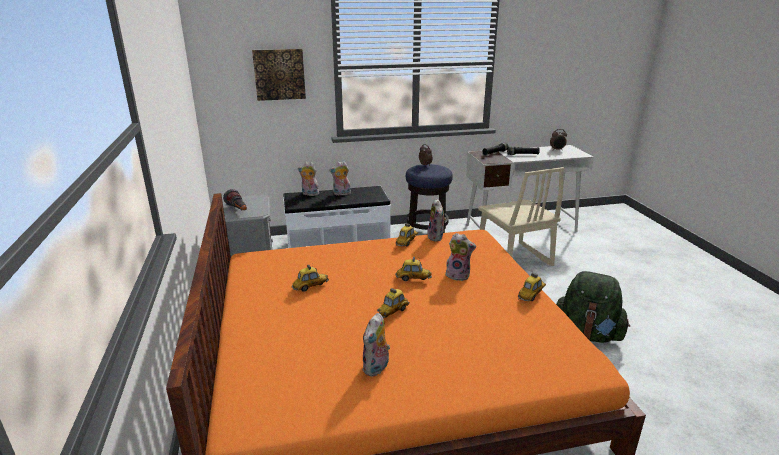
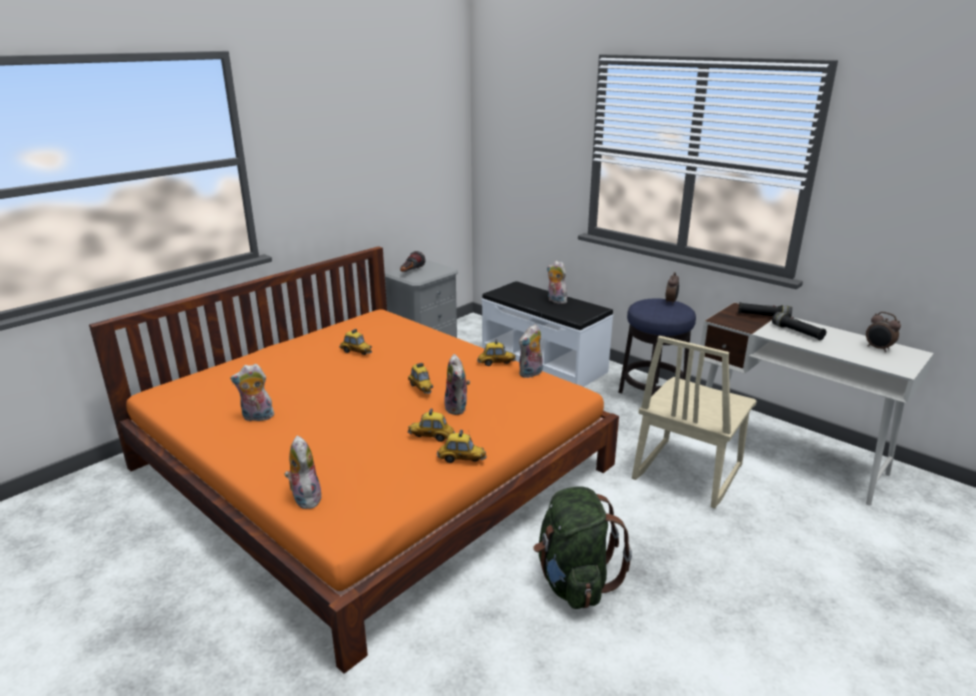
camera: 55 degrees right, 0 degrees up
picture [252,49,306,101] -> none
plush toy [298,162,321,197] -> plush toy moved to [284,435,322,509]
toy car [377,288,409,318] -> toy car moved to [408,409,455,442]

